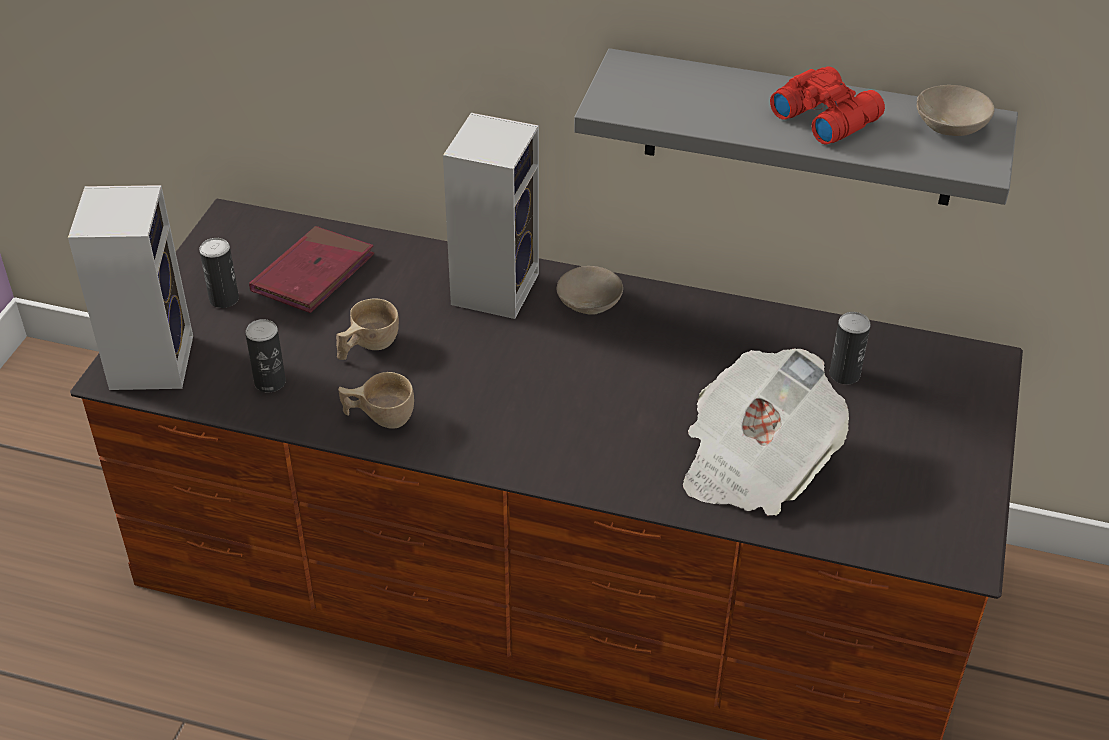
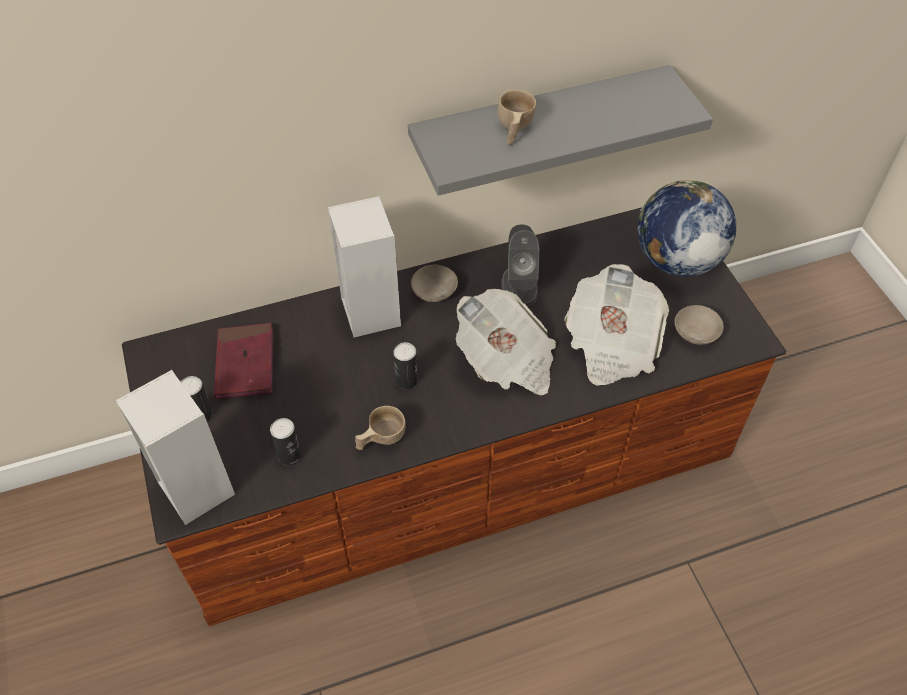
camera: 35 degrees left, 10 degrees up
beige cup [336,298,399,360] -> beige cup moved to [498,90,536,145]
red binoculars [770,67,885,145] -> none
can [829,312,871,385] -> can moved to [393,342,418,390]
beige bowl [917,85,995,136] -> beige bowl moved to [674,305,724,345]
none -> newspaper [455,289,556,395]
none -> grey speaker [501,225,540,306]
none -> globe [638,180,737,277]

